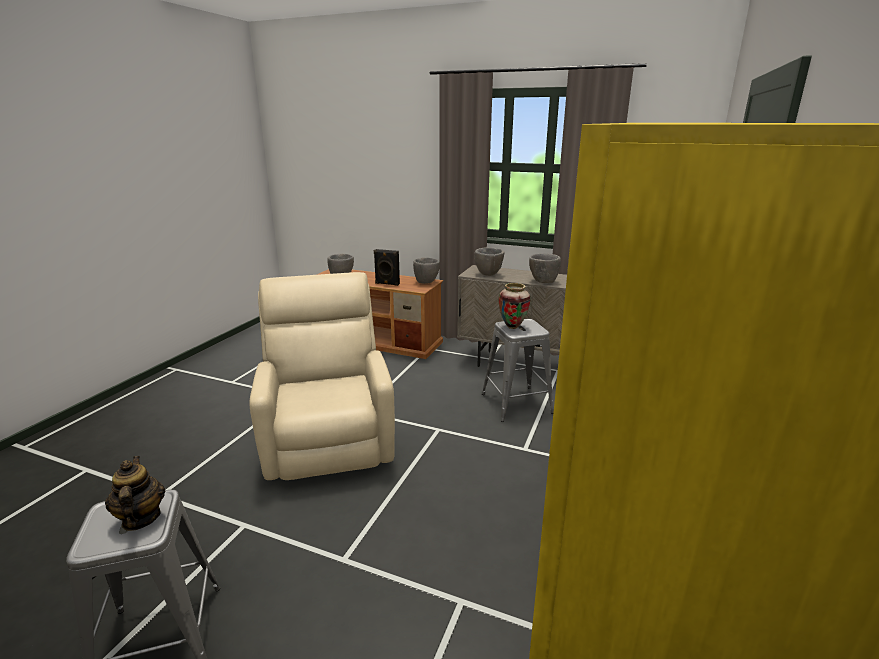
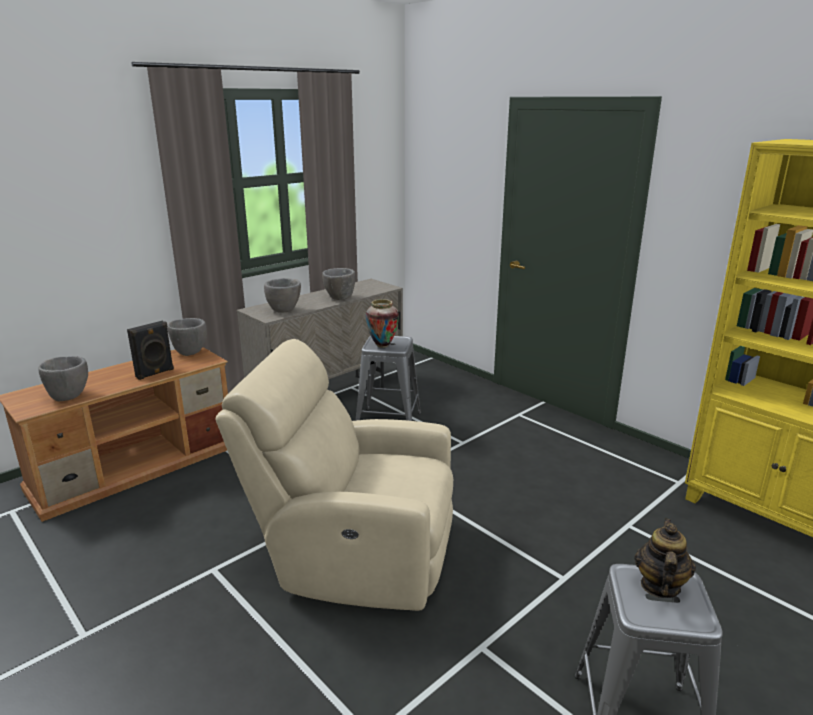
camera: 65 degrees left, 0 degrees up
teapot [105,456,166,531] -> teapot turned 105 degrees clockwise [635,518,696,598]

